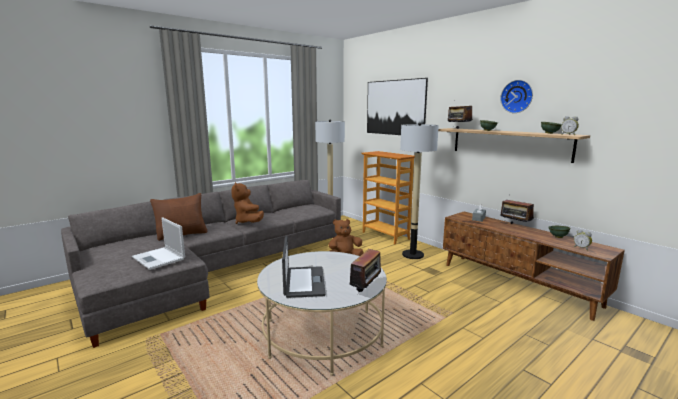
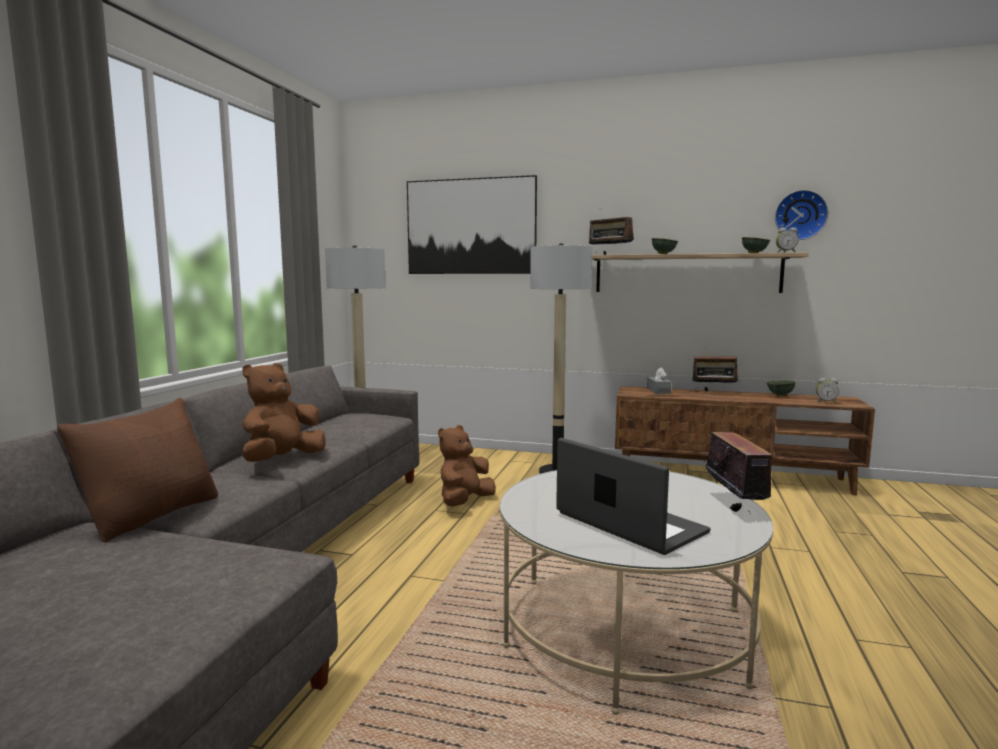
camera: 35 degrees left, 5 degrees down
laptop [132,217,185,270] -> none
brown plush toy [231,182,264,224] -> brown plush toy turned 90 degrees clockwise [242,363,326,462]
bookcase [362,151,415,244] -> none
wall clock [500,80,533,113] -> wall clock moved to [775,190,829,240]

